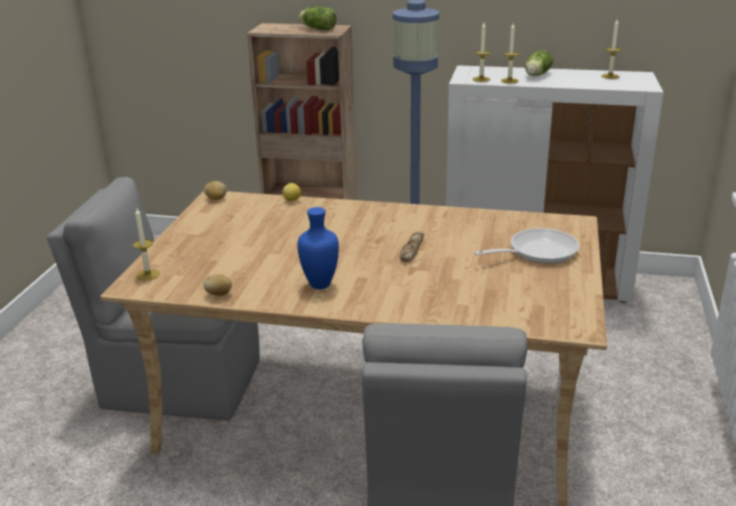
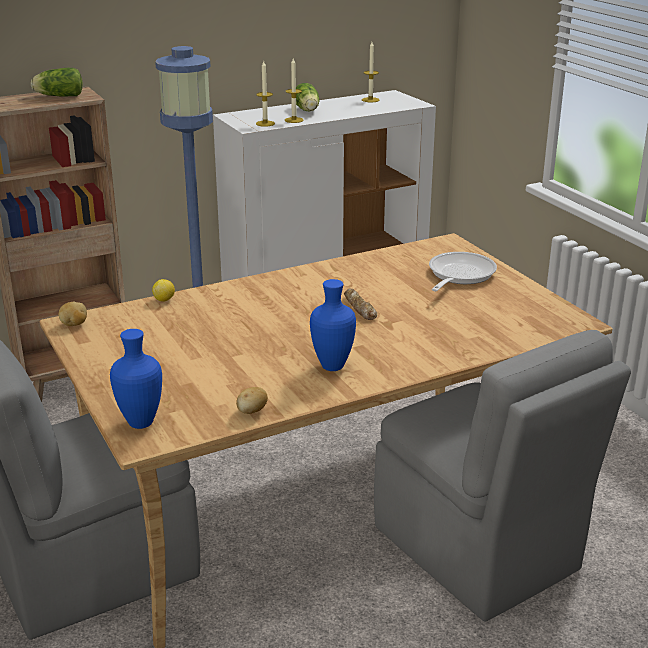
camera: 40 degrees left, 0 degrees up
candle [133,208,160,281] -> blue vase [110,329,162,429]

